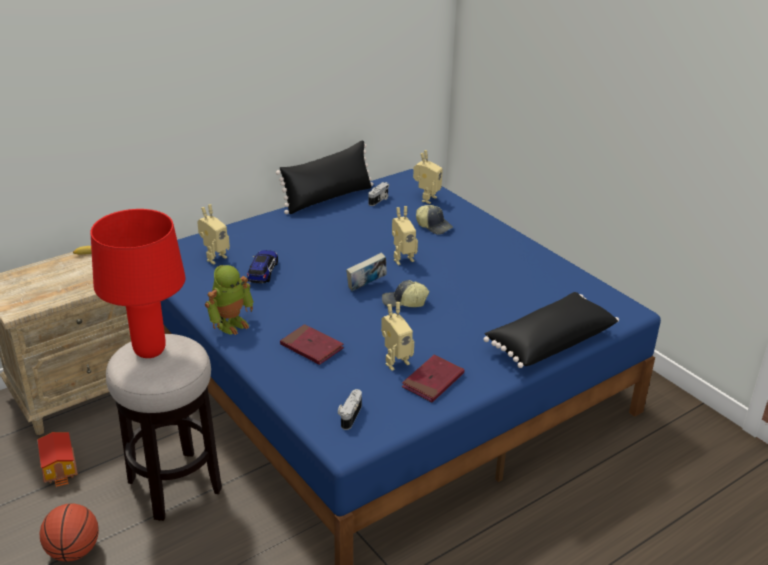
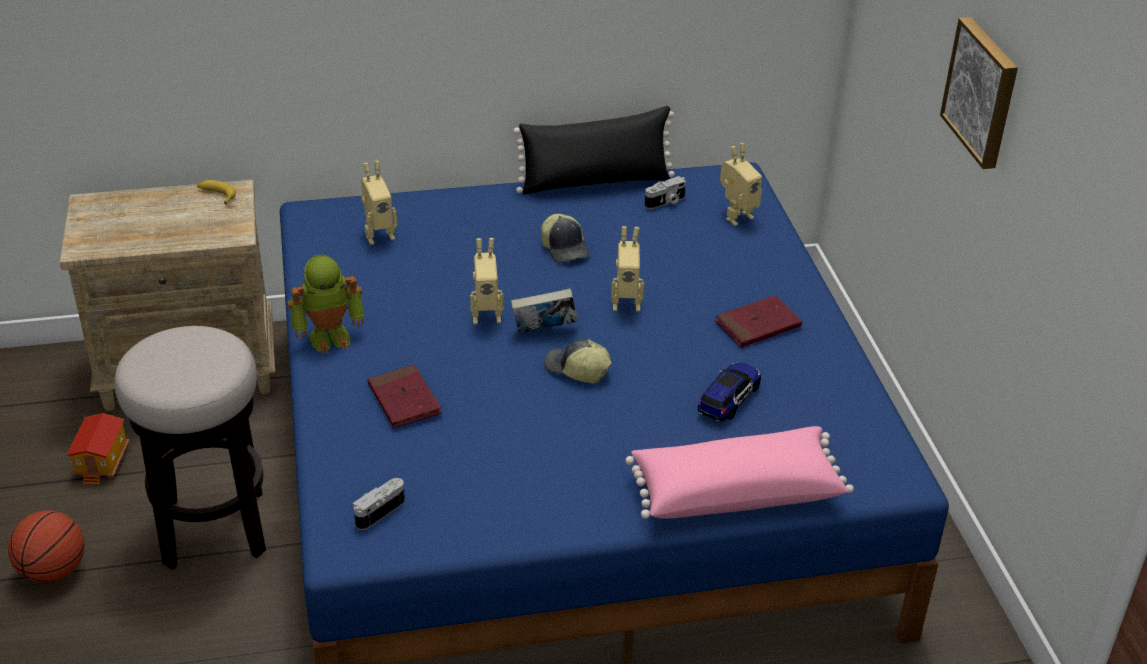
camera: 25 degrees right, 5 degrees up
red table lamp [90,209,185,358] -> none
toy car [247,250,278,283] -> toy car moved to [698,362,761,421]
toy robot [381,302,414,371] -> toy robot moved to [470,238,504,324]
red book [402,354,464,403] -> red book moved to [715,295,802,348]
cap [416,205,453,235] -> cap moved to [541,214,589,263]
black pillow [484,292,619,368] -> pink pillow [625,426,854,519]
none -> picture [940,17,1018,169]

